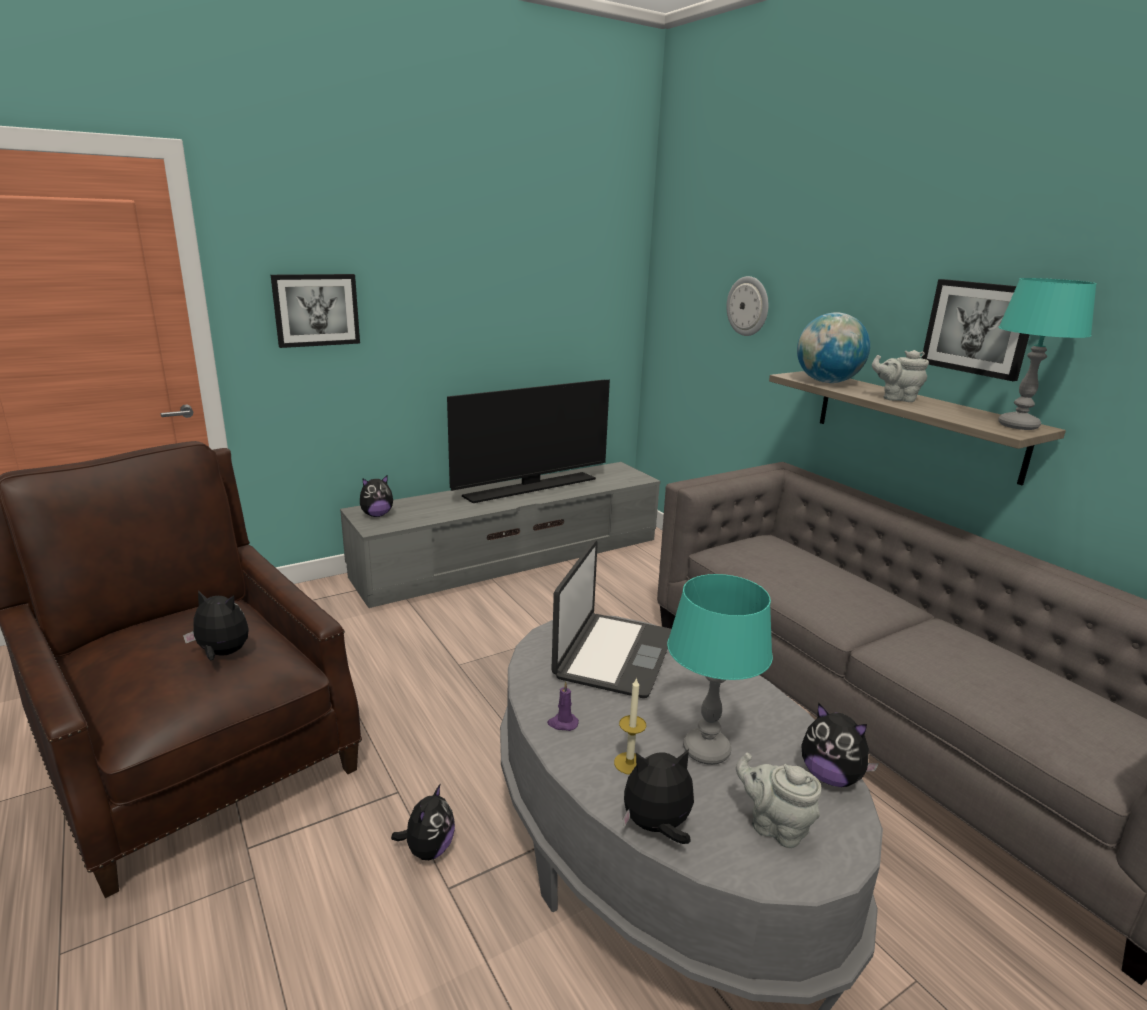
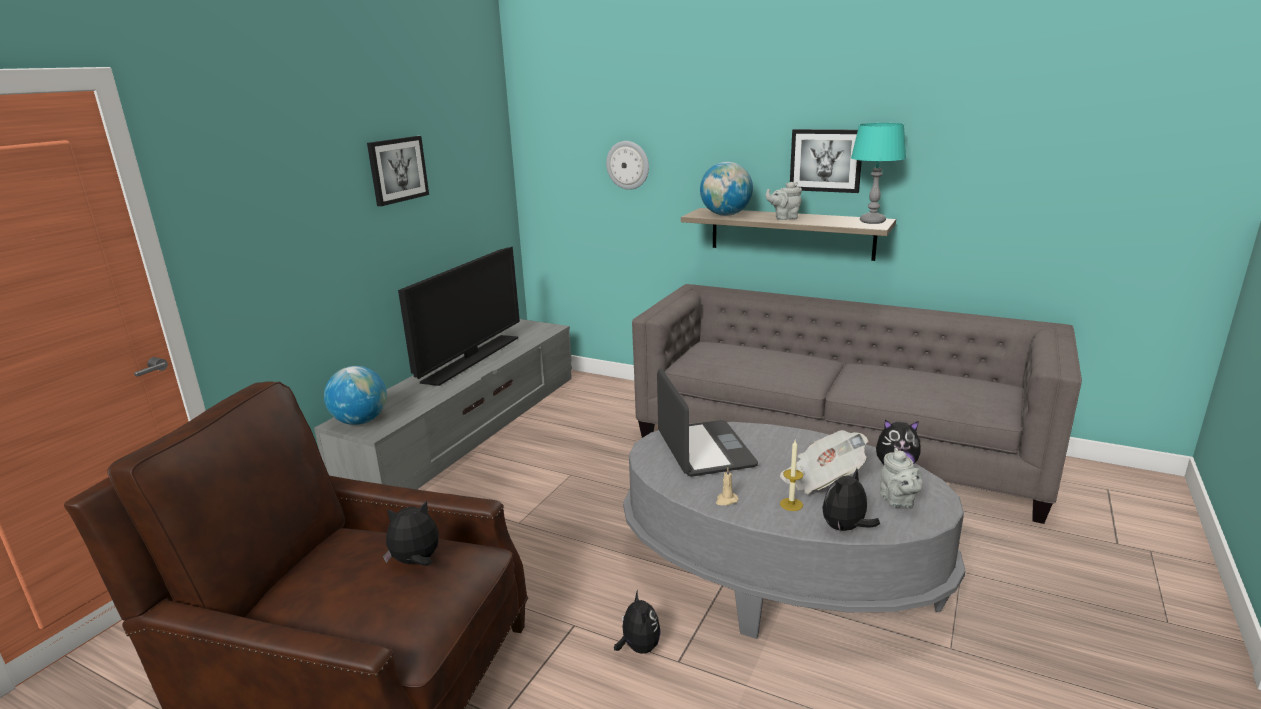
camera: 30 degrees left, 0 degrees up
picture [271,274,360,348] -> picture moved to [367,136,429,206]
plush toy [360,476,393,517] -> globe [324,366,387,425]
purple candle [547,681,579,731] -> beige candle [716,467,738,505]
turquoise table lamp [667,574,773,765] -> newspaper [780,430,868,494]
grey teapot [736,753,822,848] -> grey teapot turned 105 degrees counterclockwise [880,448,923,508]

